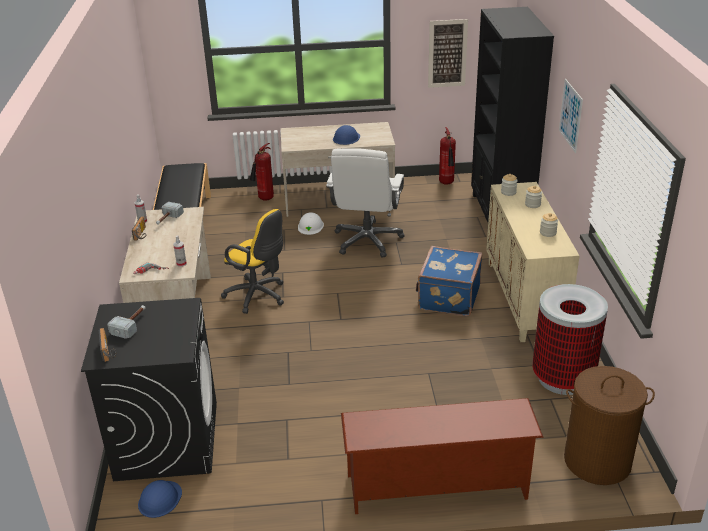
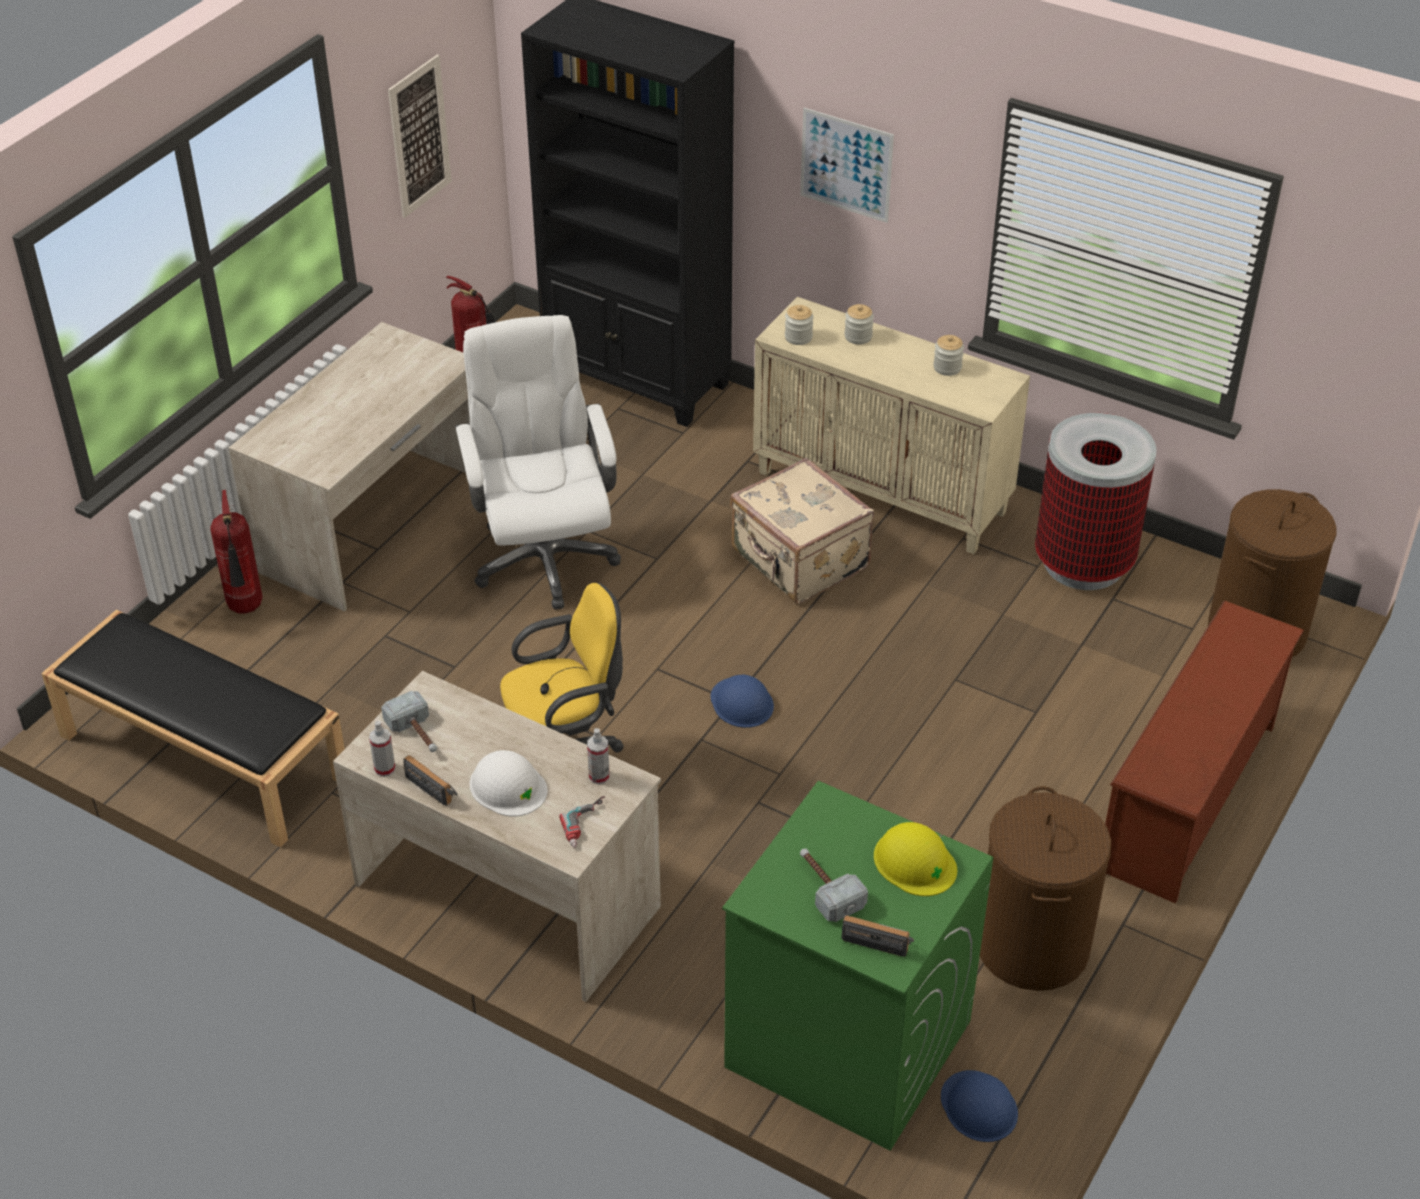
camera: 55 degrees left, 10 degrees up
black washing machine [81,298,217,481] -> green washing machine [722,781,993,1151]
white hard hat [298,212,324,235] -> white hard hat moved to [470,750,547,817]
white office chair [326,148,404,257] -> white office chair turned 150 degrees counterclockwise [455,315,621,610]
blue hard hat [333,125,360,145] -> blue hard hat moved to [711,675,774,728]
blue suitcase [416,246,482,316] -> beige suitcase [730,457,874,604]
none -> yellow hard hat [874,822,957,896]
none -> brown laundry basket [980,786,1111,991]

